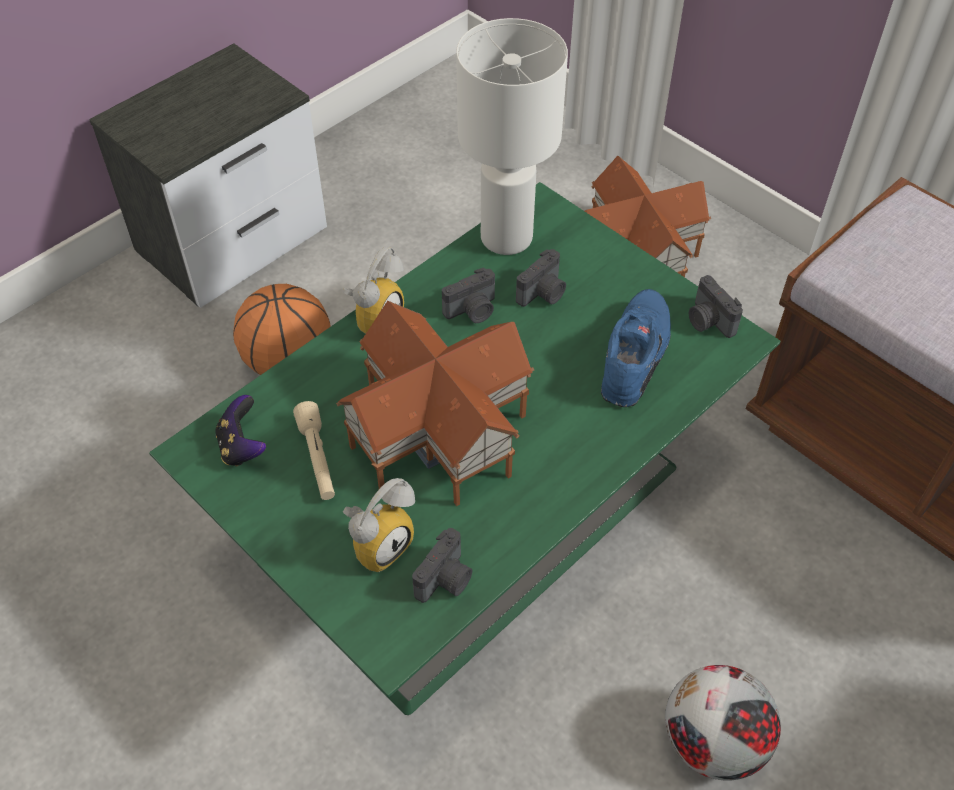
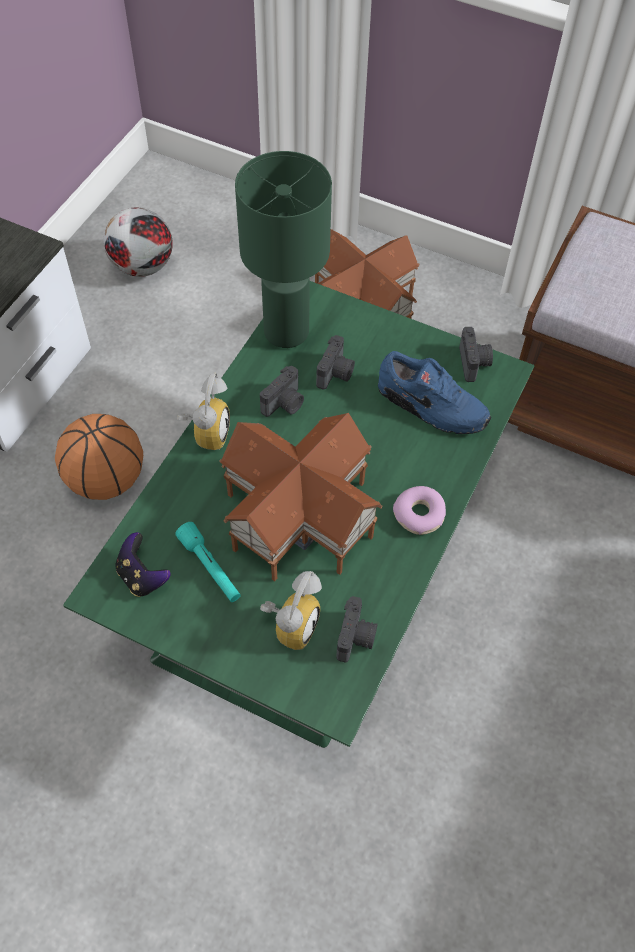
camera: 20 degrees left, 5 degrees up
beige flashlight [293,401,335,500] -> turquoise flashlight [175,522,241,602]
white table lamp [456,18,568,255] -> green table lamp [235,151,332,348]
blue shoe [601,289,671,407] -> blue shoe turned 120 degrees clockwise [378,351,491,434]
football [665,665,781,781] -> football moved to [103,208,173,277]
camera [689,275,743,338] -> camera turned 135 degrees counterclockwise [459,327,493,382]
none -> donut [393,486,446,535]

